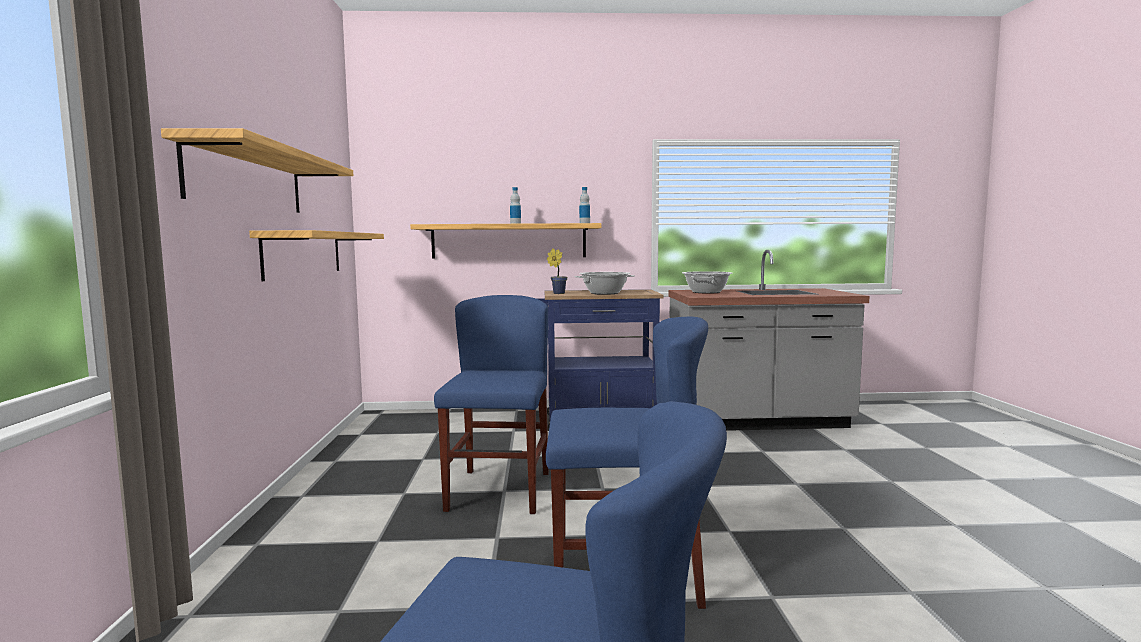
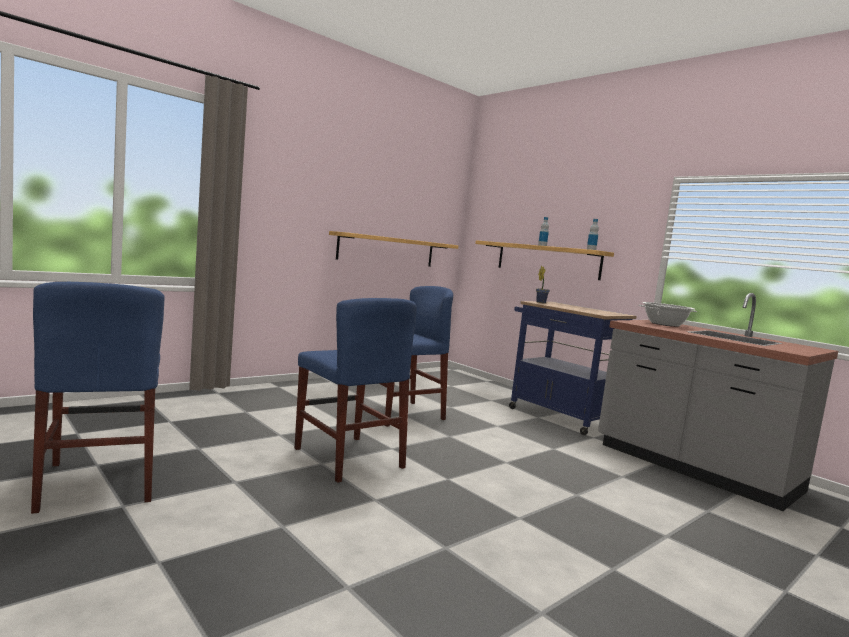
camera: 50 degrees right, 0 degrees up
shelf [161,128,353,213] -> none
cooking pot [574,272,635,295] -> none

